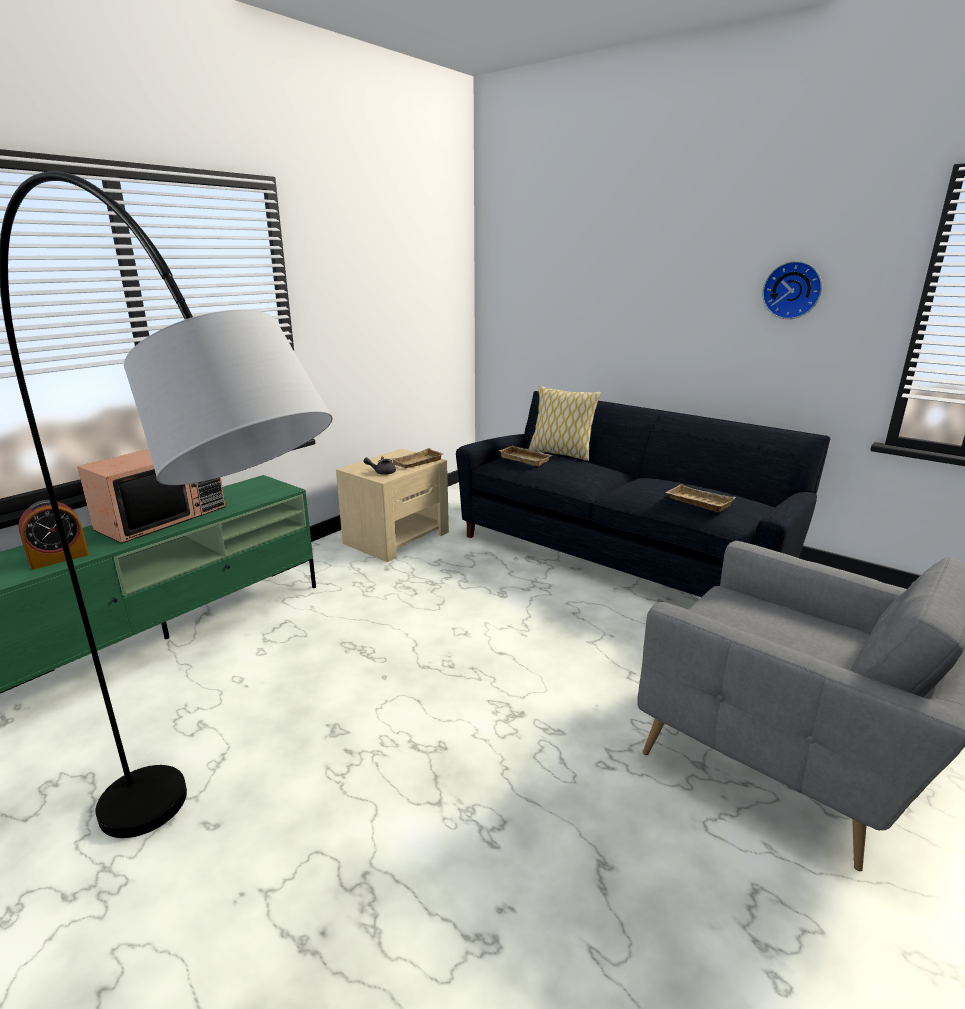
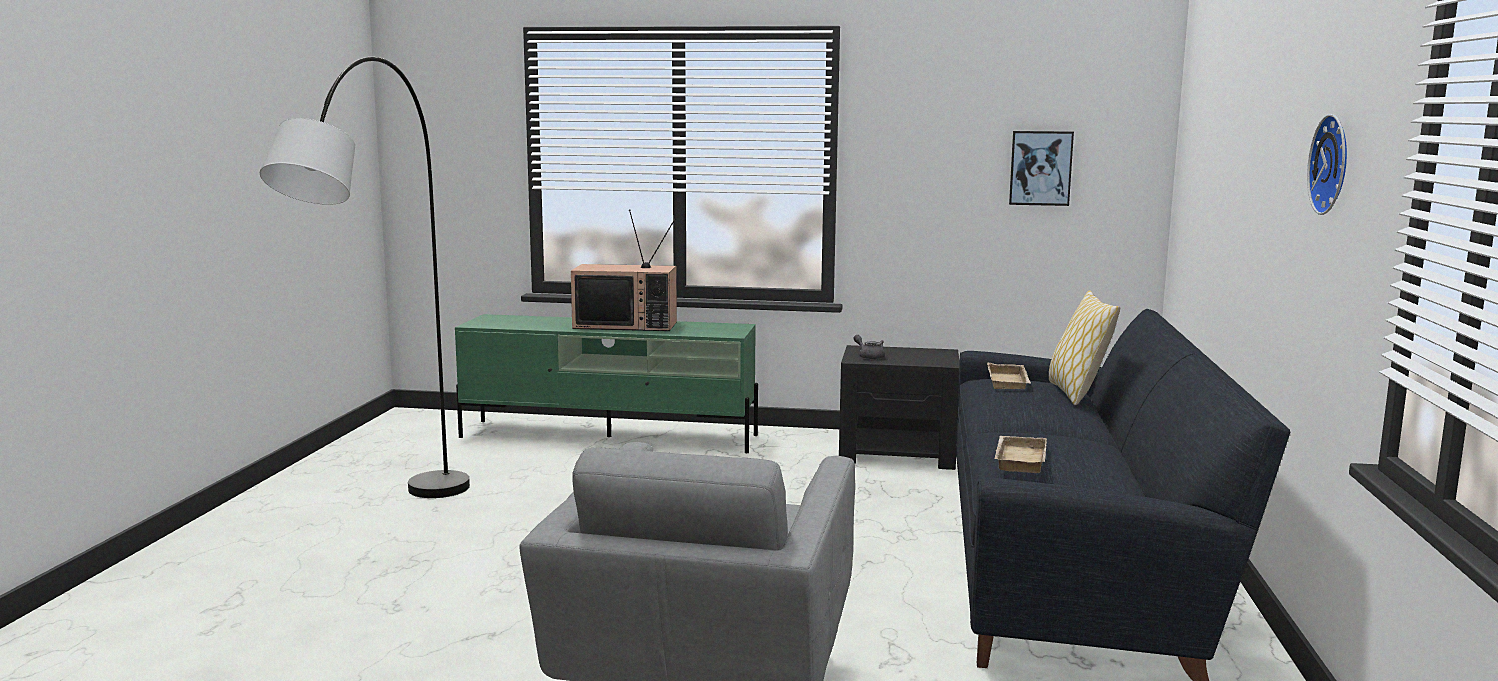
camera: 60 degrees right, 10 degrees down
alarm clock [18,500,89,570] -> none
beige nightstand [336,449,449,562] -> black nightstand [839,345,959,470]
beige tray [391,448,443,468] -> none
none -> picture [1009,131,1074,206]

